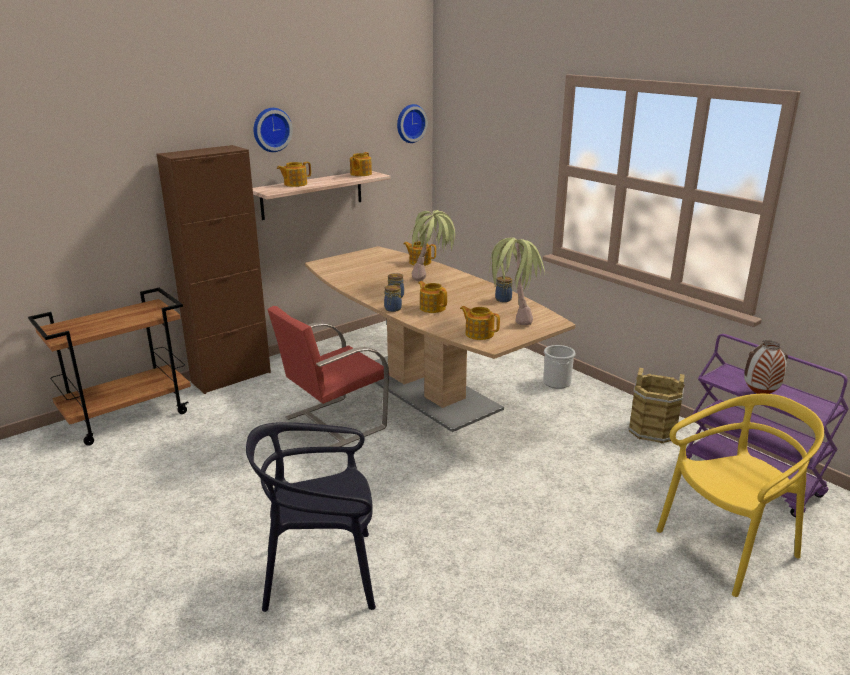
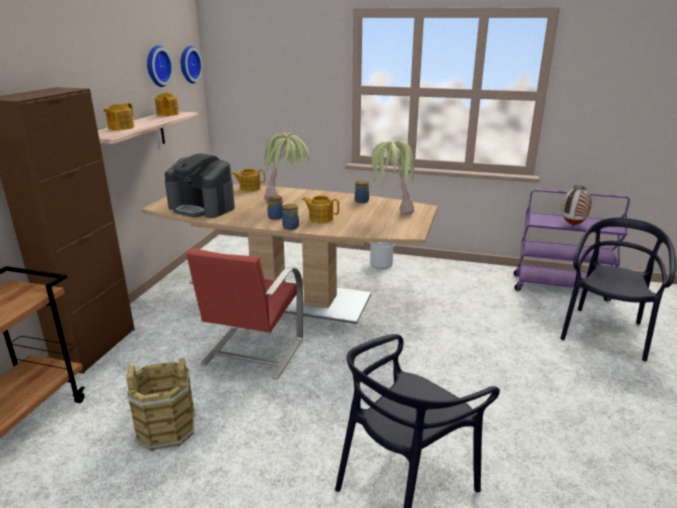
camera: 35 degrees left, 0 degrees up
wall clock [254,108,293,152] -> wall clock moved to [147,45,173,87]
teapot [460,306,500,340] -> none
brown bucket [628,368,685,444] -> brown bucket moved to [126,358,195,451]
yellow chair [656,394,824,597] -> black chair [561,218,676,361]
none -> coffee machine [165,153,235,218]

